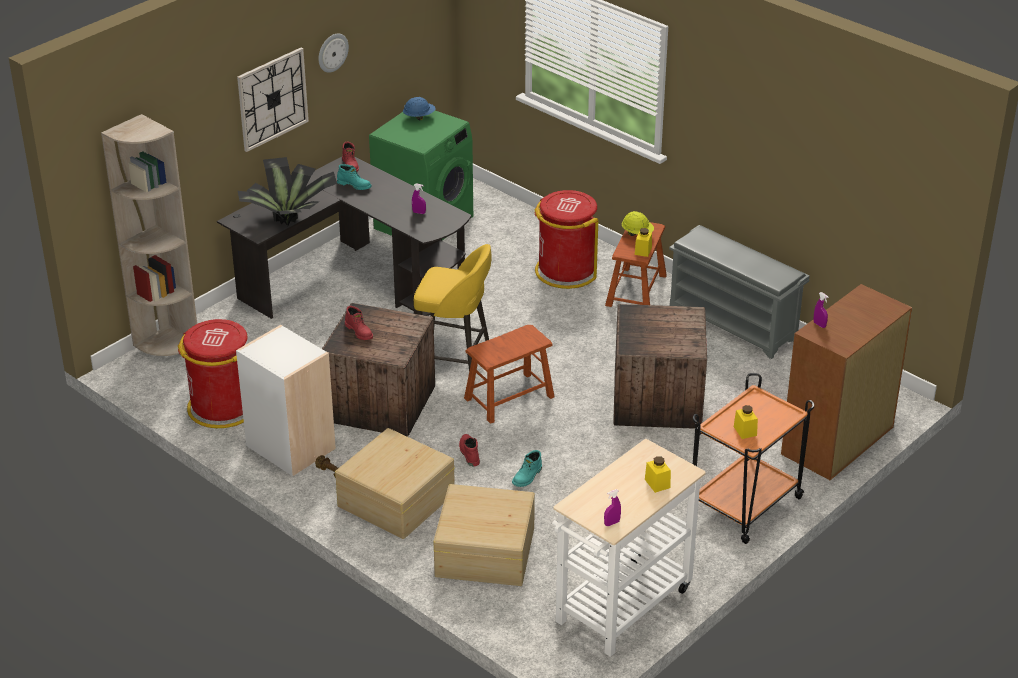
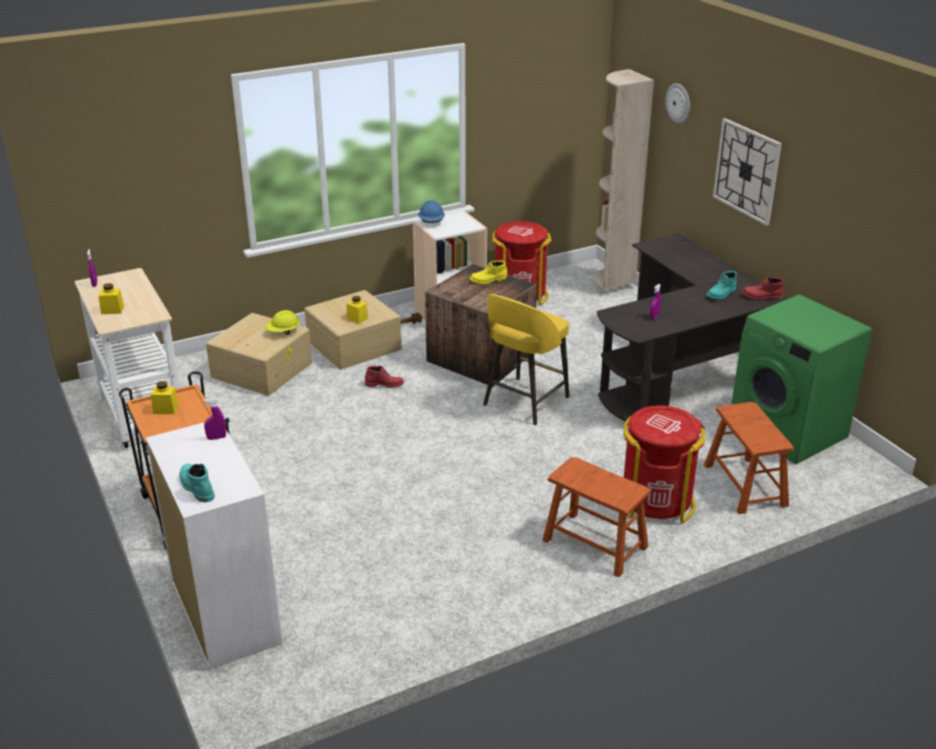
camera: 110 degrees right, 5 degrees down
potted plant [238,157,337,225] -> none
wall clock [318,34,349,73] -> wall clock moved to [665,83,690,123]
red boot [345,306,373,340] -> yellow boot [470,260,507,284]
blue hard hat [403,97,436,121] -> blue hard hat moved to [418,200,445,223]
brown stool [464,325,554,424] -> brown stool moved to [704,402,794,514]
turquoise boot [512,450,542,487] -> turquoise boot moved to [179,464,215,502]
crate [613,304,707,429] -> none
yellow hard hat [622,211,654,236] -> yellow hard hat moved to [265,310,300,335]
yellow jar [634,228,652,257] -> yellow jar moved to [347,296,368,324]
grey shoe rack [669,225,810,359] -> none
brown cabinet [781,284,912,480] -> white cabinet [146,422,282,670]

